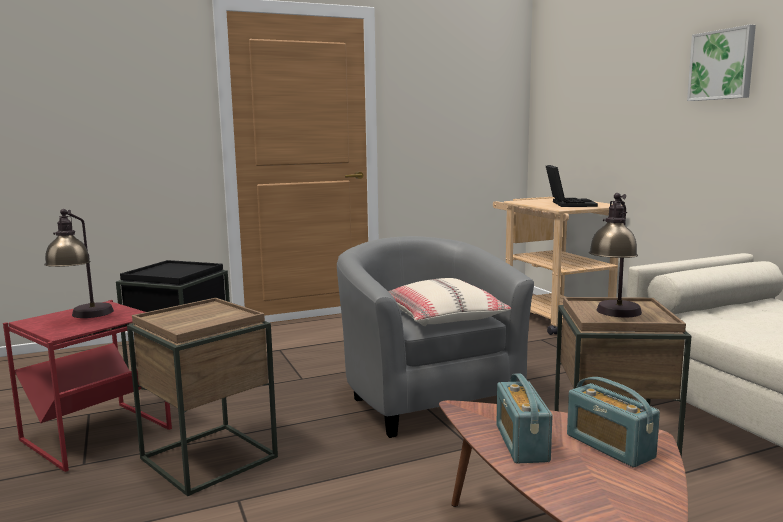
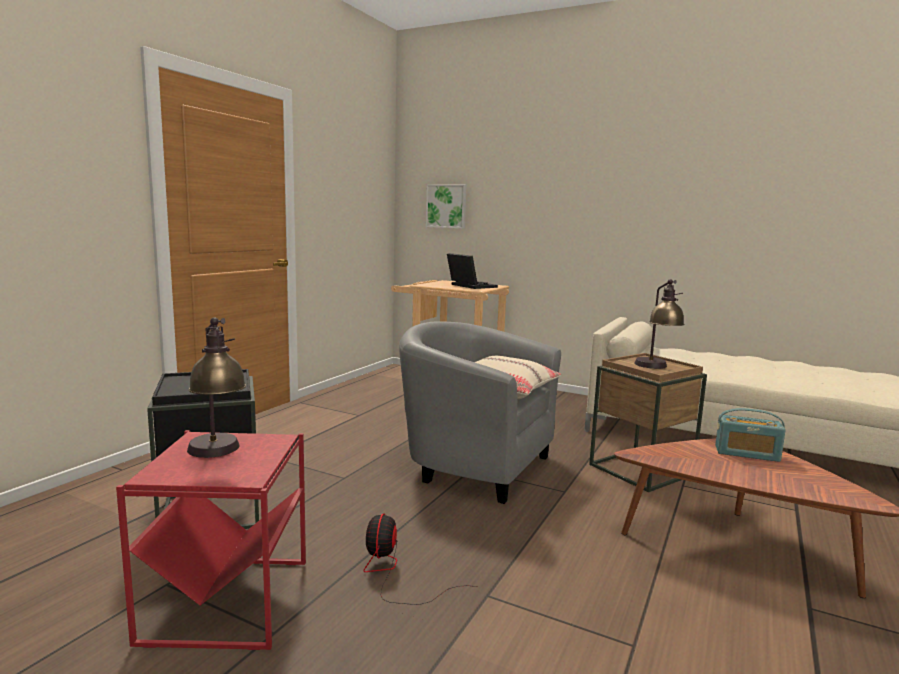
camera: 40 degrees left, 0 degrees up
brown side table [127,298,278,496] -> fan [363,513,478,605]
radio [496,373,553,463] -> none
picture [687,25,756,101] -> picture moved to [426,185,466,229]

